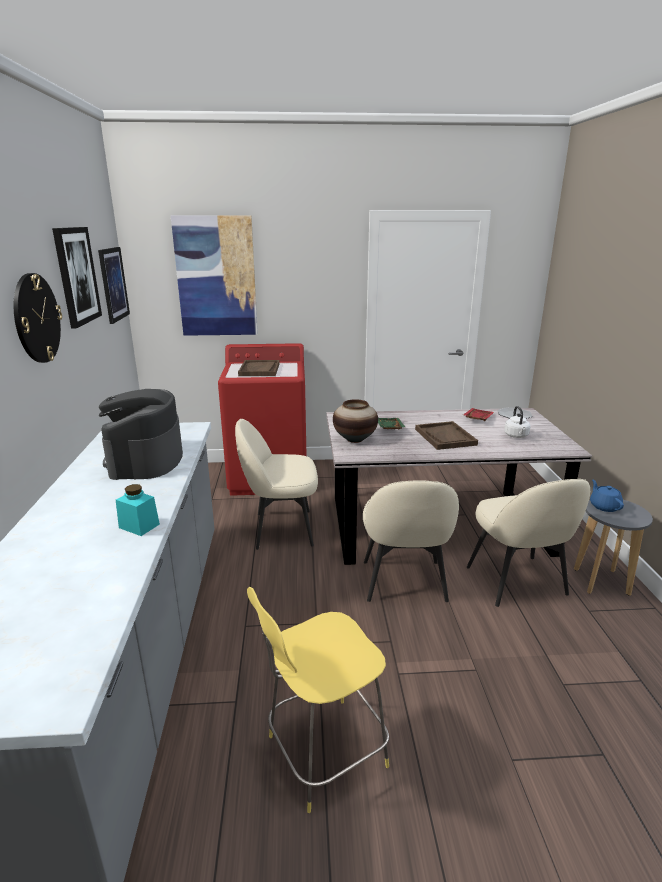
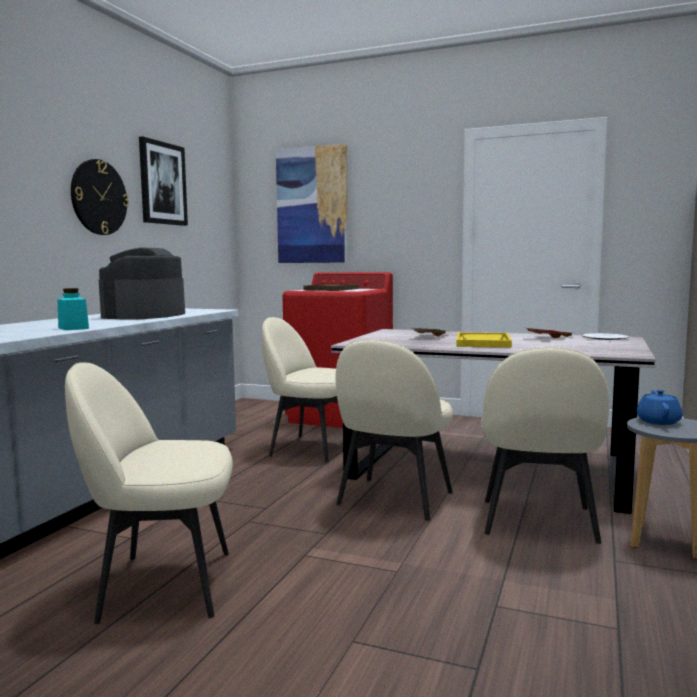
camera: 25 degrees right, 15 degrees down
picture [98,247,130,324] -> none
yellow stool [247,587,389,813] -> beige chair [65,362,233,624]
vase [333,399,378,443] -> none
brown tray [415,421,478,450] -> yellow tray [456,332,512,347]
white kettle [504,406,531,438] -> none

